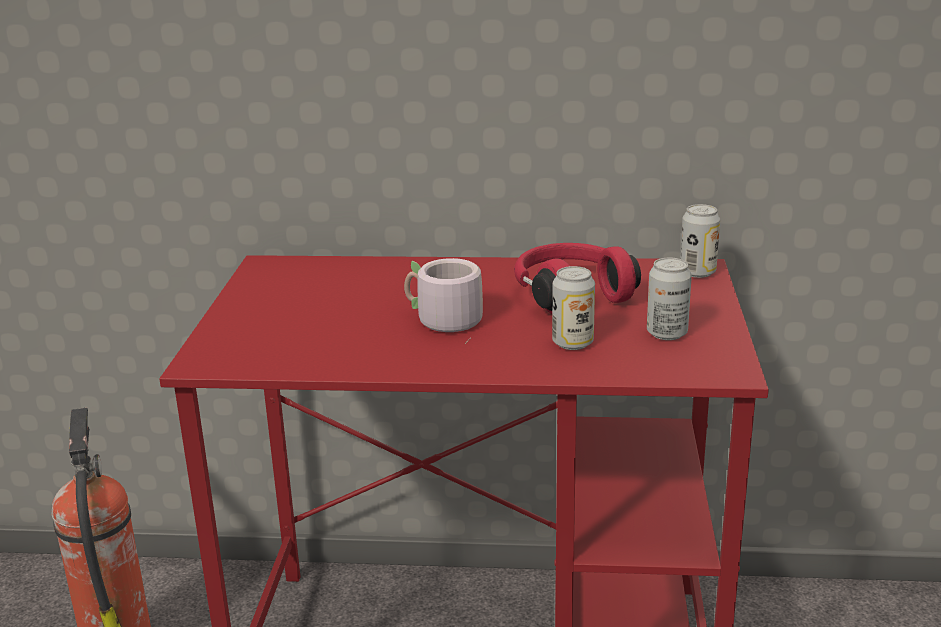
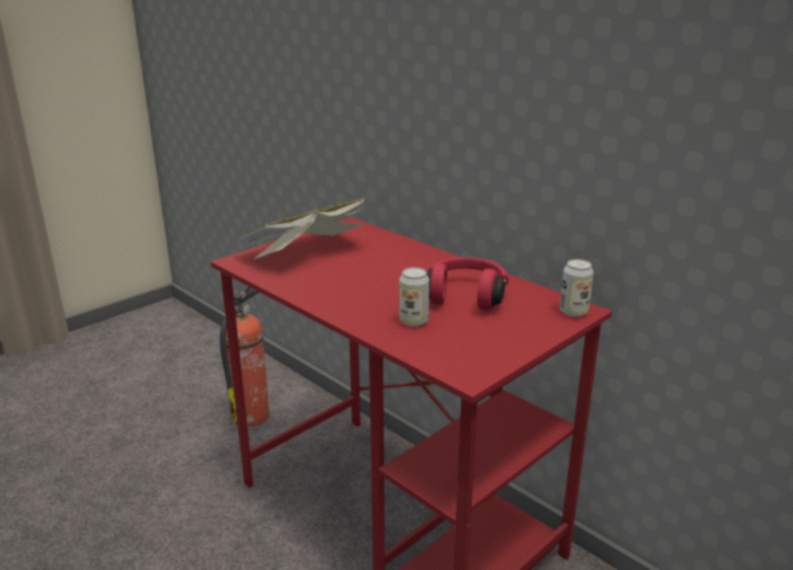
camera: 40 degrees right, 0 degrees up
grey mug [404,258,483,344] -> none
can [647,258,692,340] -> none
none -> book [235,198,366,259]

